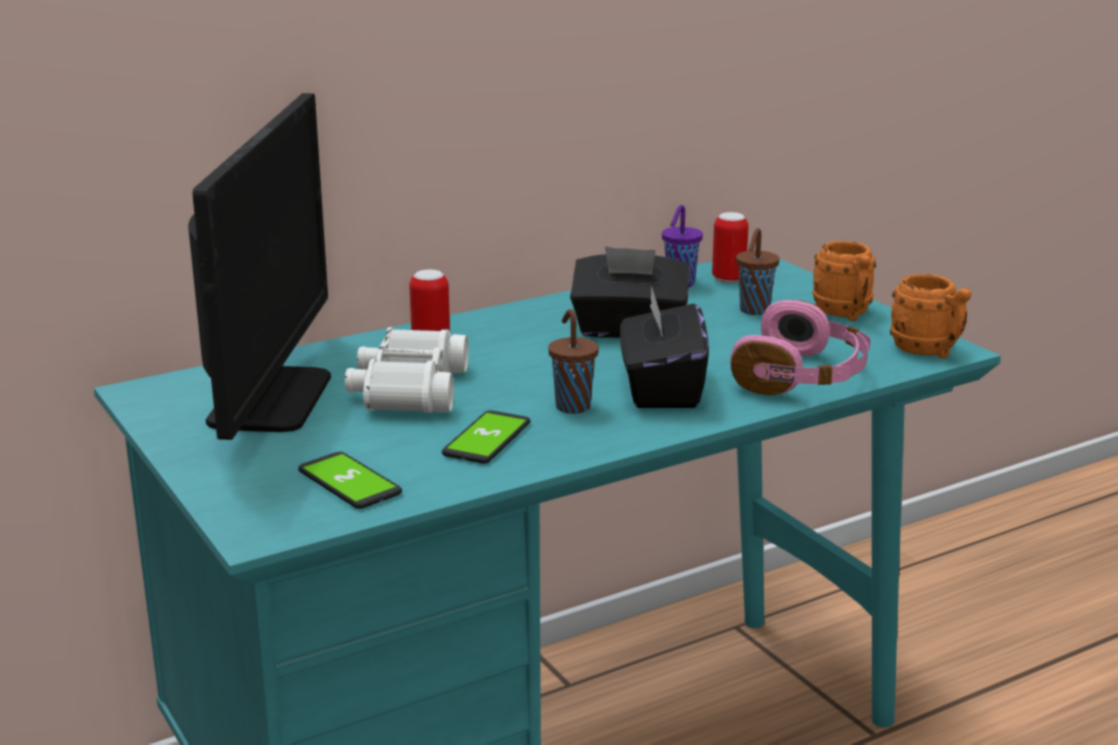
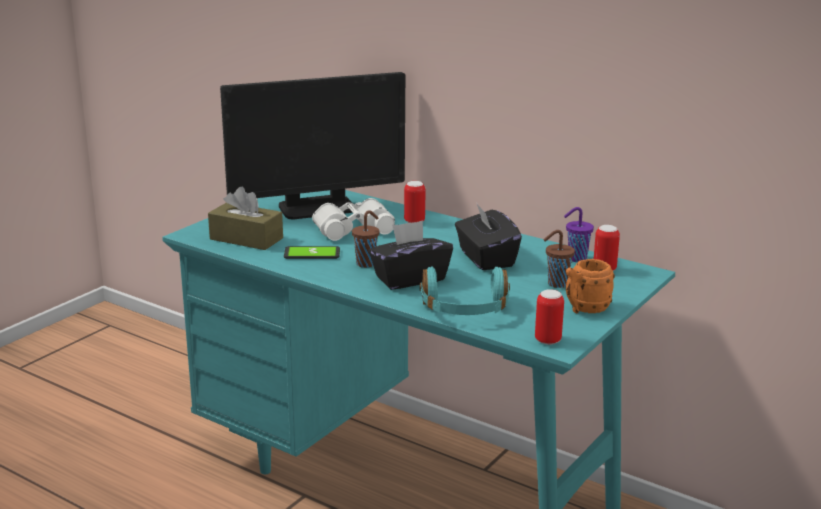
camera: 65 degrees right, 0 degrees up
phone [298,452,402,509] -> brown tissue box [208,187,283,250]
pink headphones [730,300,871,395] -> turquoise headphones [420,266,510,315]
orange mug [890,274,971,359] -> can [535,289,564,345]

